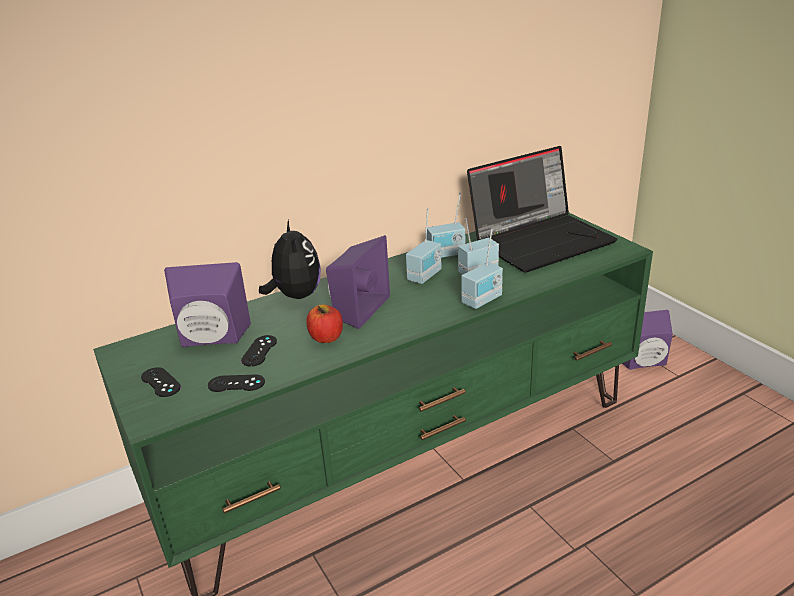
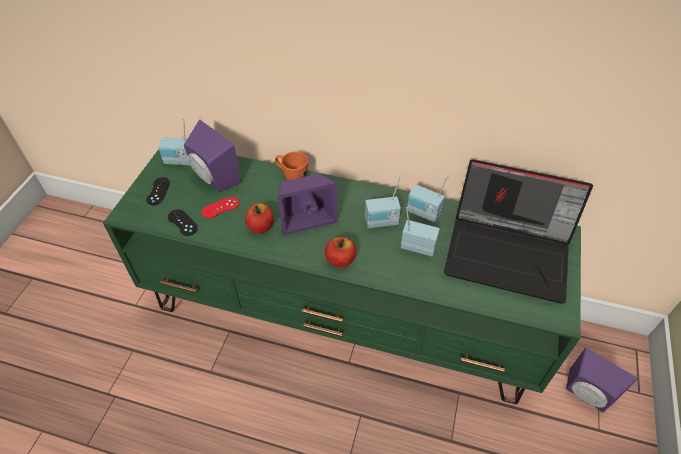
camera: 45 degrees right, 20 degrees up
black game controller [241,335,277,367] -> red game controller [202,197,239,218]
plush toy [259,220,321,299] -> orange mug [275,152,308,181]
radio [461,229,503,309] -> radio moved to [158,118,190,165]
none -> apple [325,237,356,268]

